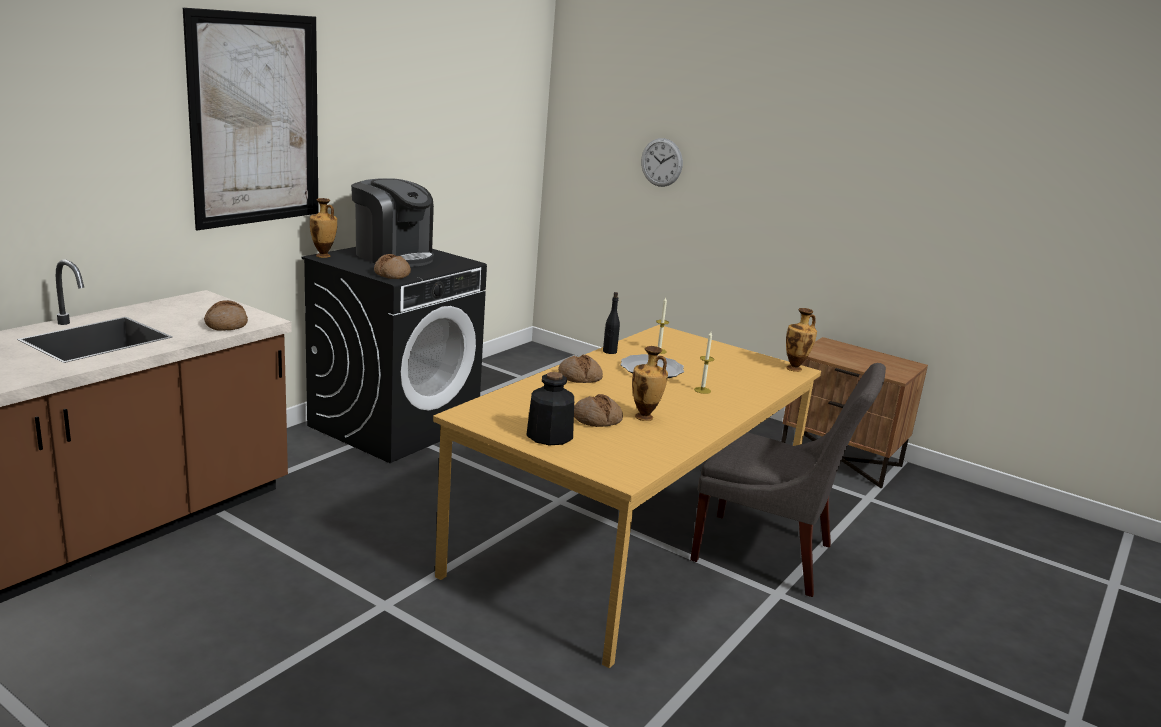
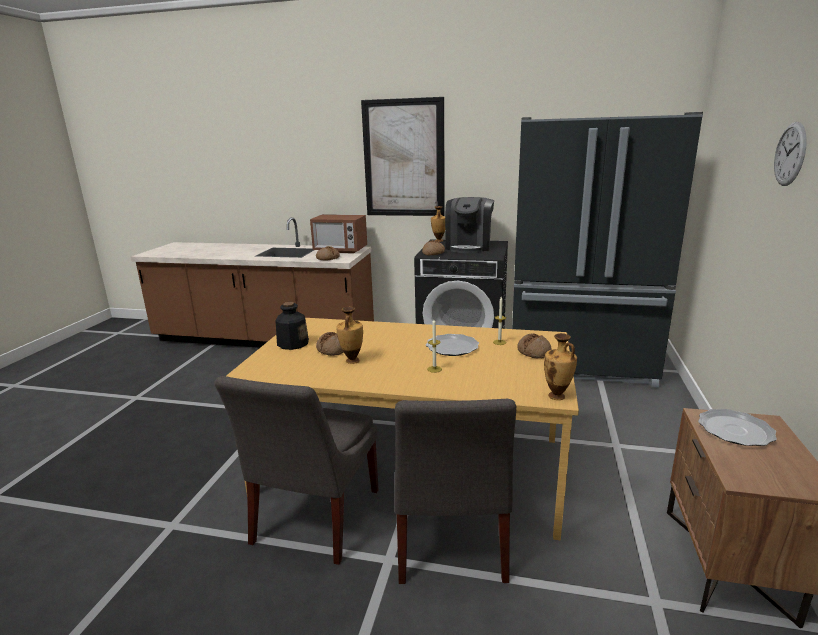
camera: 70 degrees right, 0 degrees up
bread [558,355,603,383] -> bread moved to [517,333,551,358]
black bottle [603,292,620,354] -> none
wall clock [641,138,683,187] -> wall clock moved to [774,122,807,186]
none -> grey chair [214,376,379,565]
none -> microwave [310,214,367,253]
none -> black fridge [512,112,703,388]
none -> plate [698,409,777,446]

